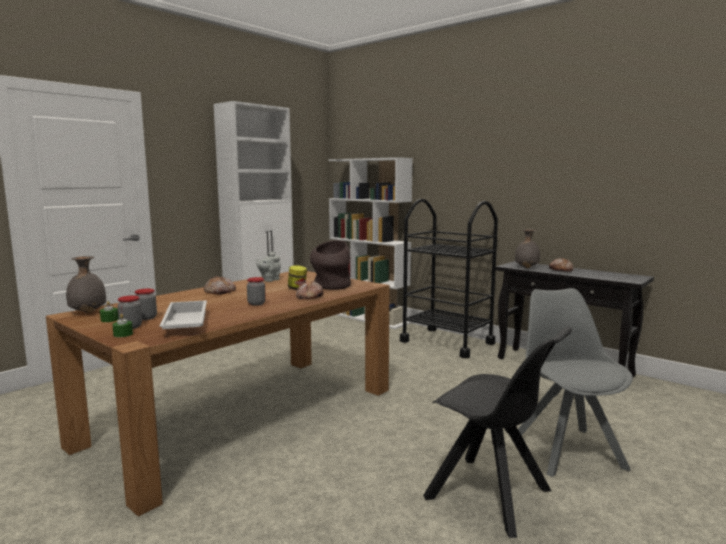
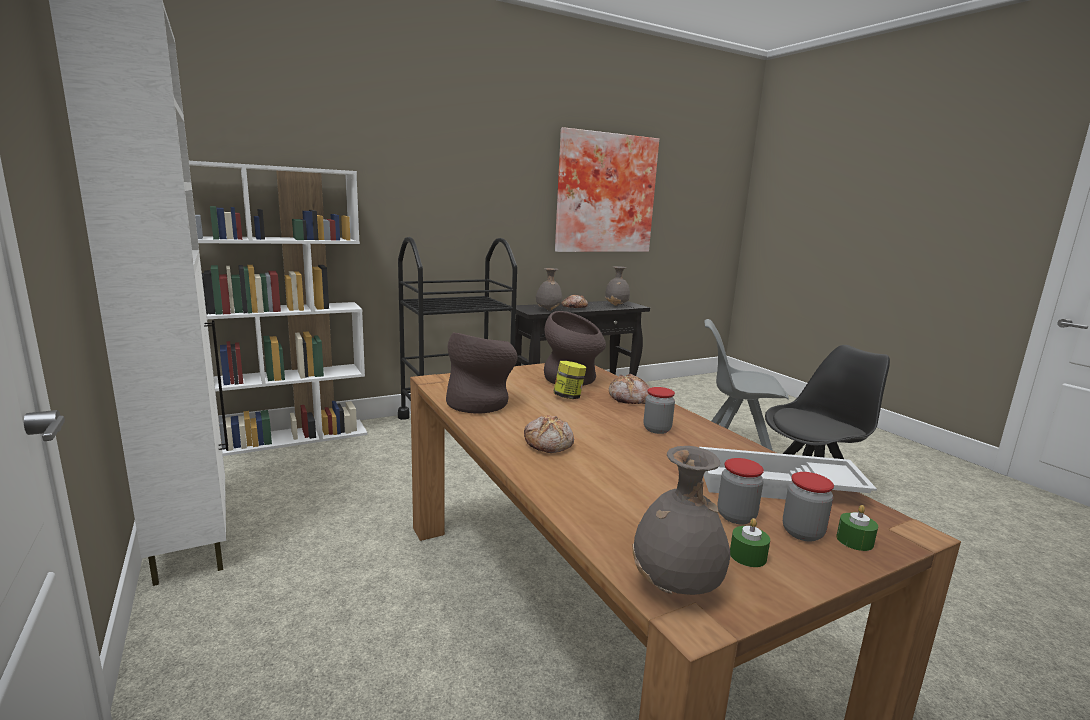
camera: 70 degrees left, 5 degrees up
grey teapot [256,252,281,282] -> brown vase [446,332,517,413]
none -> picture [555,127,659,252]
none -> grey vase [605,266,630,306]

